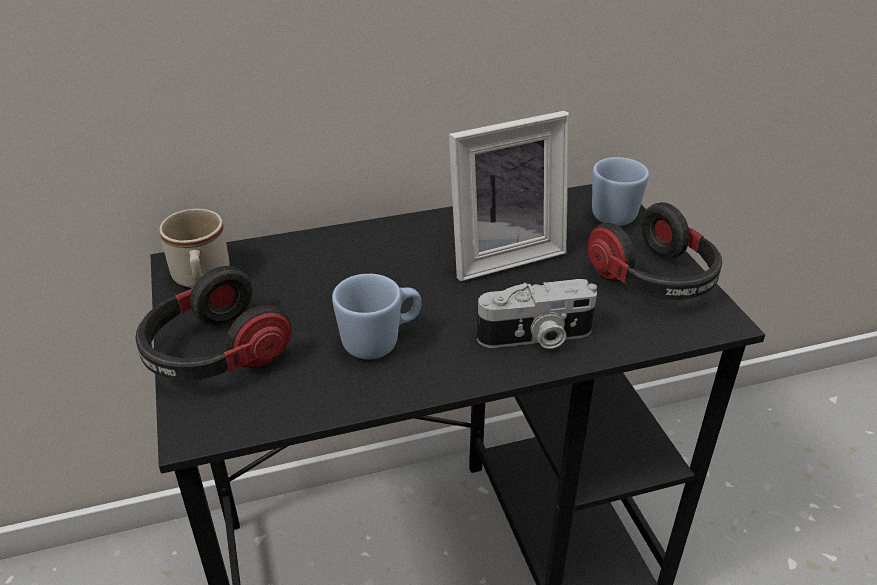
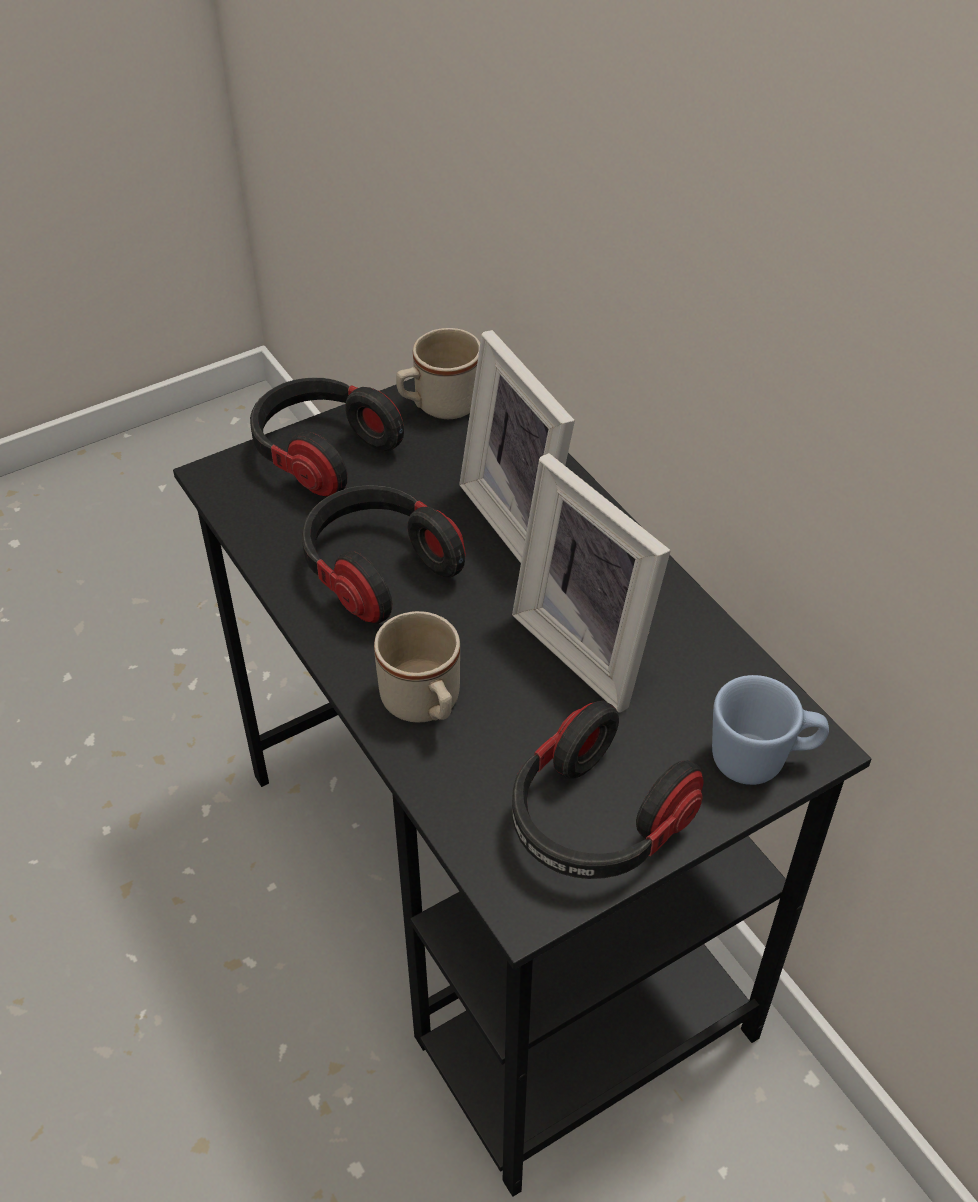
camera: 75 degrees right, 10 degrees up
blue mug [332,274,422,359] -> headphones [302,485,466,624]
camera [477,279,597,349] -> beige mug [374,611,460,722]
none -> picture frame [459,330,575,563]

